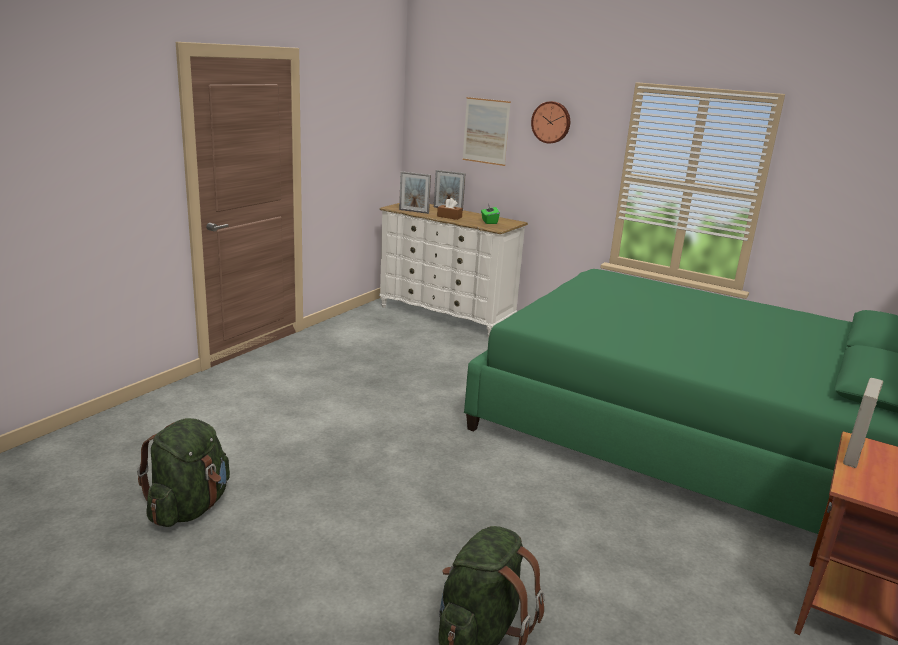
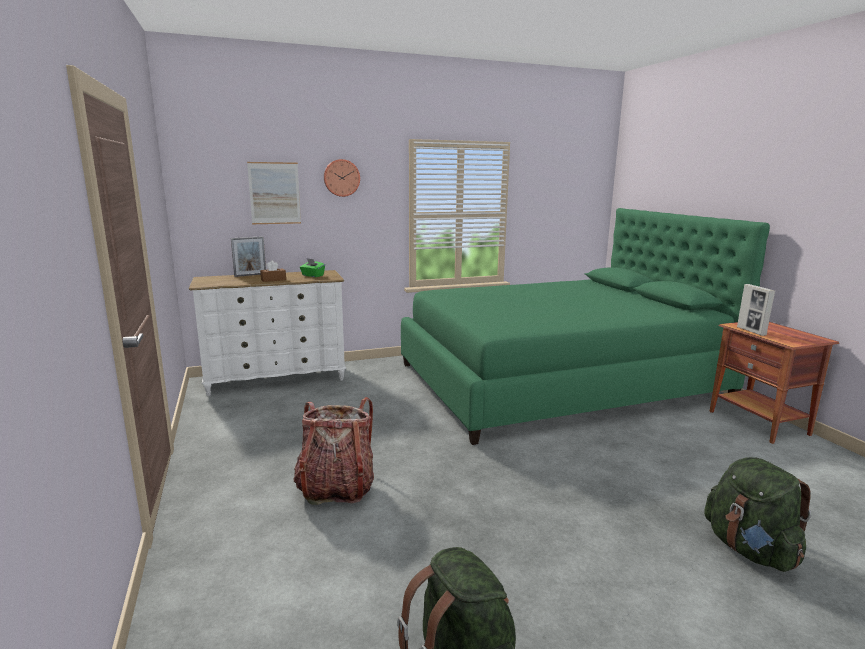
camera: 50 degrees left, 5 degrees down
picture frame [399,171,431,214] -> none
none -> backpack [294,397,374,505]

